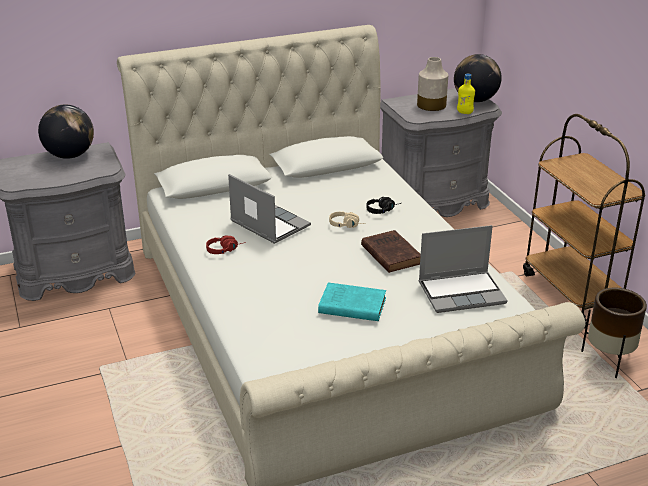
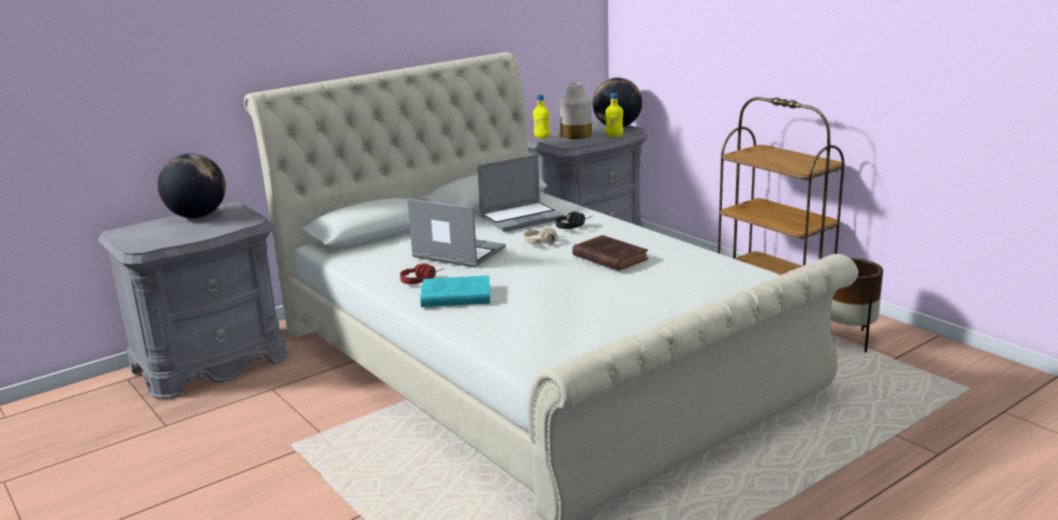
camera: 15 degrees left, 10 degrees down
turquoise book [318,282,386,321] -> turquoise book moved to [420,275,490,307]
laptop [419,225,508,313] -> laptop moved to [477,154,564,232]
none -> yellow bottle [533,95,550,138]

